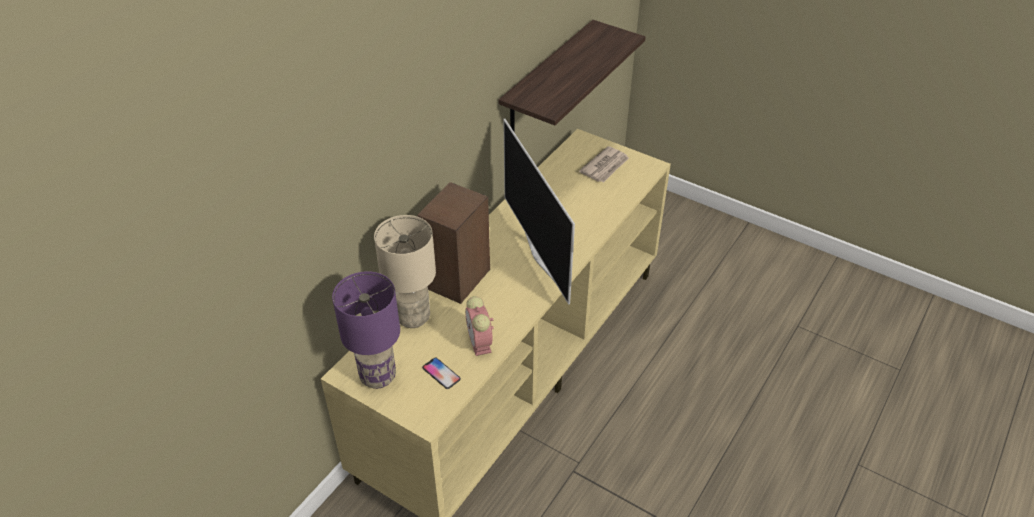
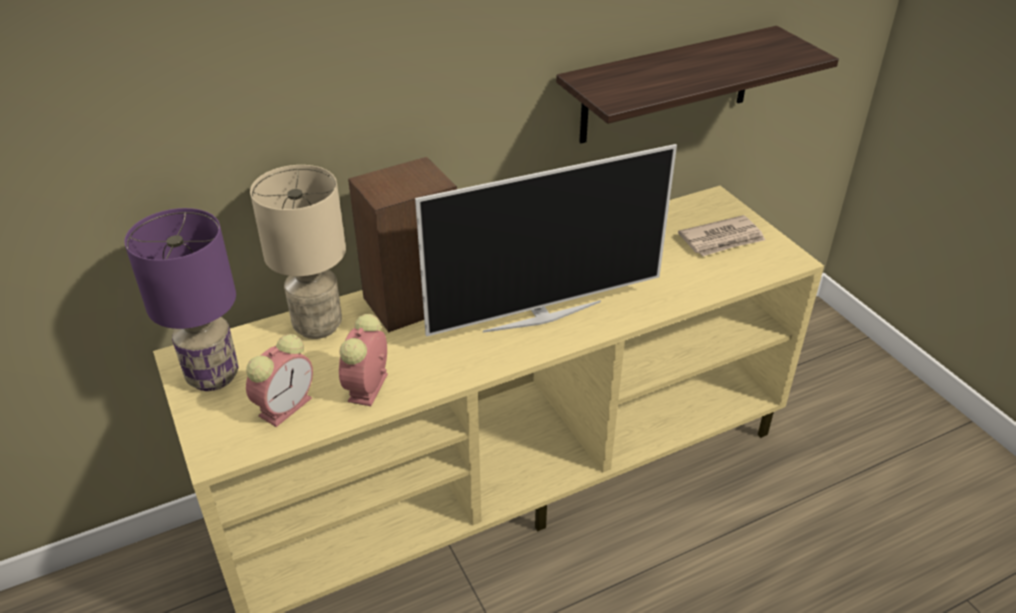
camera: 30 degrees right, 5 degrees down
phone [422,358,461,389] -> alarm clock [246,334,313,427]
television [504,119,575,305] -> television turned 120 degrees counterclockwise [415,144,677,337]

